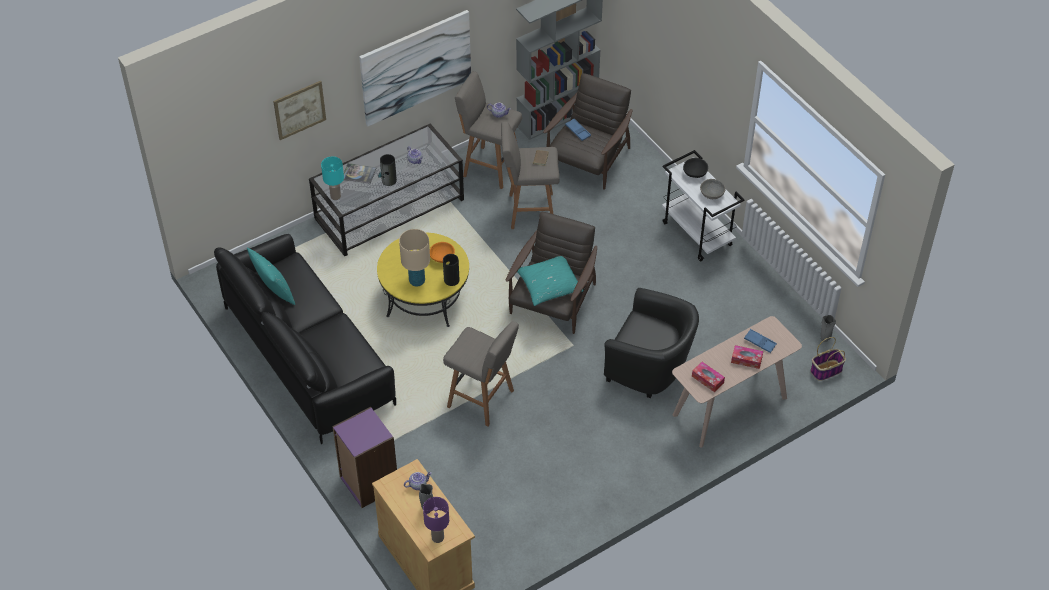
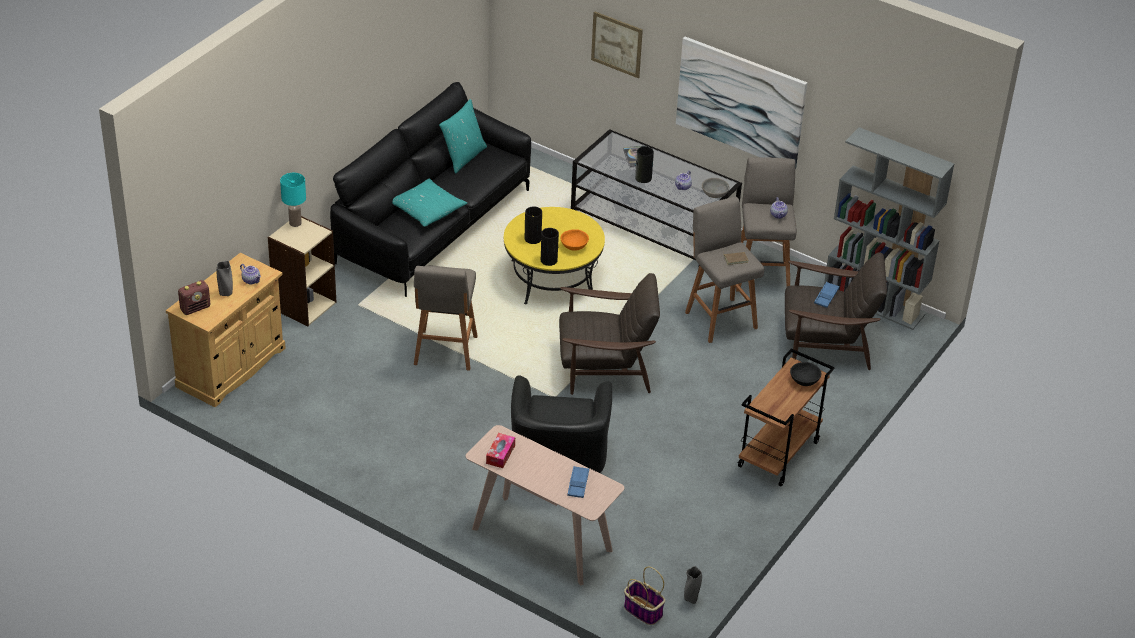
camera: 65 degrees right, 10 degrees down
turquoise table lamp [321,156,344,200] -> turquoise table lamp moved to [280,173,306,227]
purple bookcase [332,407,397,508] -> beige bookcase [268,216,337,326]
beige table lamp [399,229,430,287] -> vase [525,207,542,244]
purple table lamp [423,497,449,543] -> radio [178,280,210,315]
turquoise pillow [517,256,584,306] -> turquoise pillow moved to [392,179,467,227]
white cart [662,150,744,262] -> brown cart [737,349,835,486]
grey bowl [700,179,726,199] -> grey bowl moved to [702,178,730,198]
tissue box [731,345,763,369] -> none

